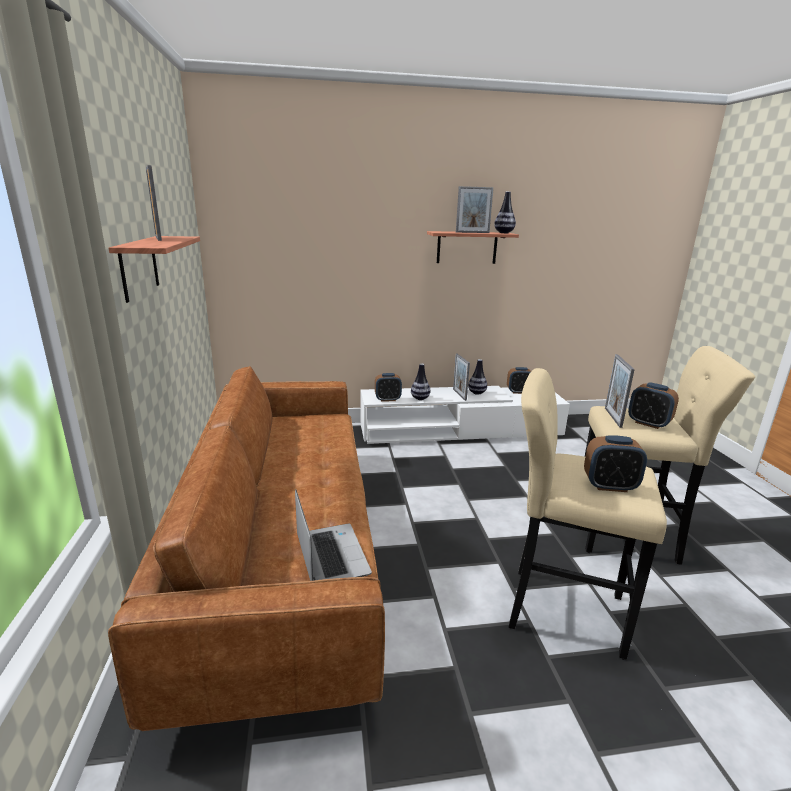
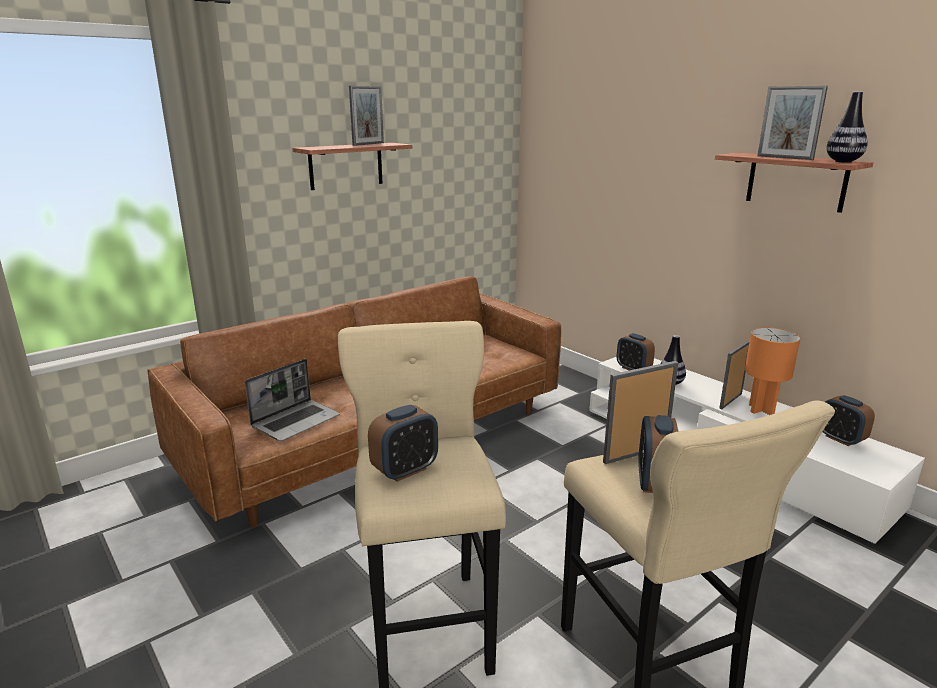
camera: 60 degrees right, 0 degrees up
vase [468,359,487,395] -> orange table lamp [745,327,800,415]
alarm clock [584,435,647,492] -> alarm clock turned 105 degrees counterclockwise [368,405,438,482]

